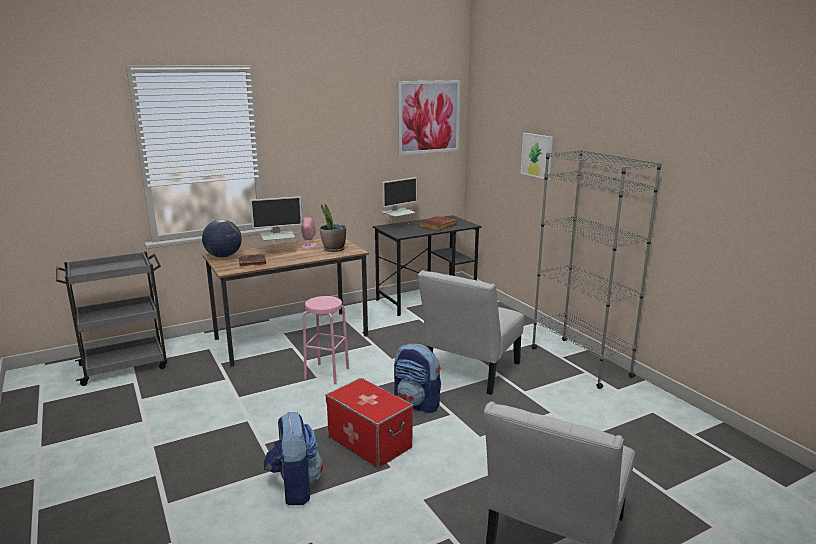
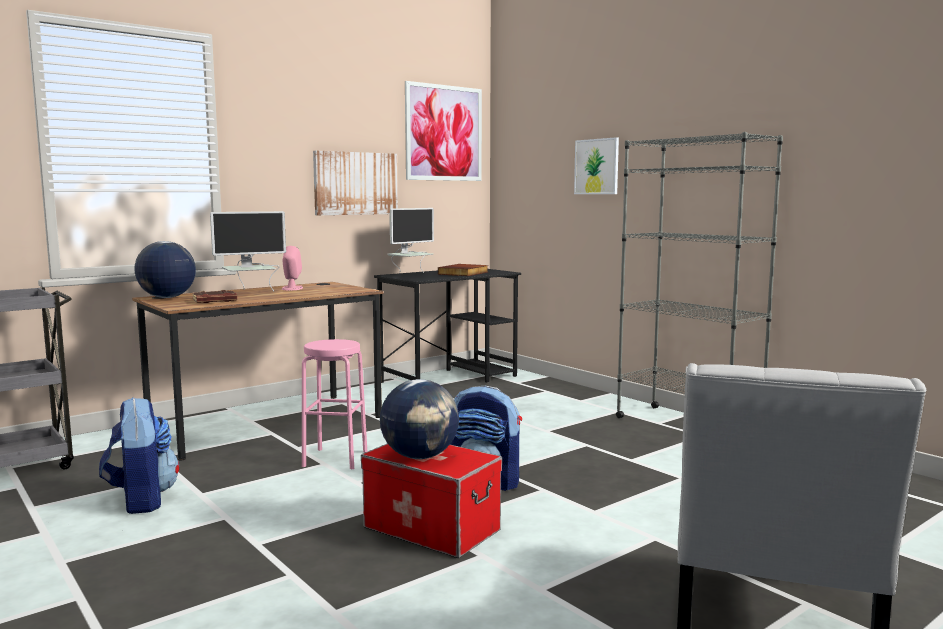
camera: 10 degrees left, 10 degrees down
backpack [264,412,323,505] -> backpack moved to [99,397,179,514]
potted plant [320,204,346,252] -> none
white chair [418,270,524,395] -> none
none -> picture [313,151,398,215]
none -> globe [380,379,459,459]

